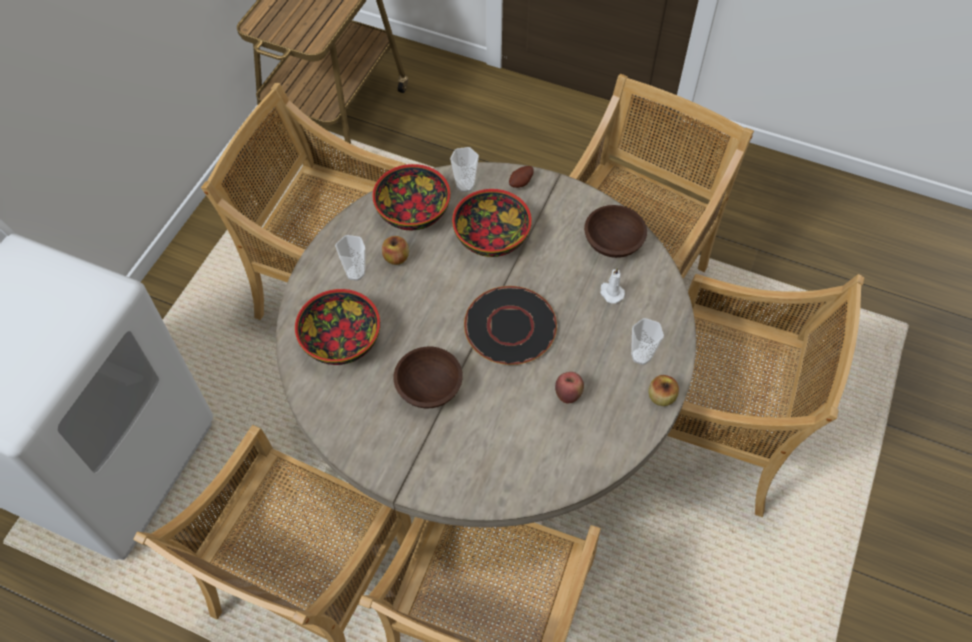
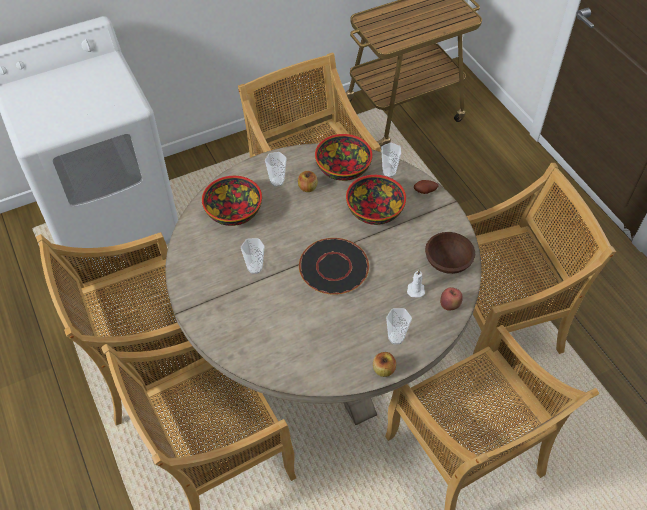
camera: 40 degrees right, 5 degrees down
brown bowl [394,347,463,408] -> cup [241,238,265,274]
apple [555,372,584,403] -> apple moved to [440,287,463,311]

